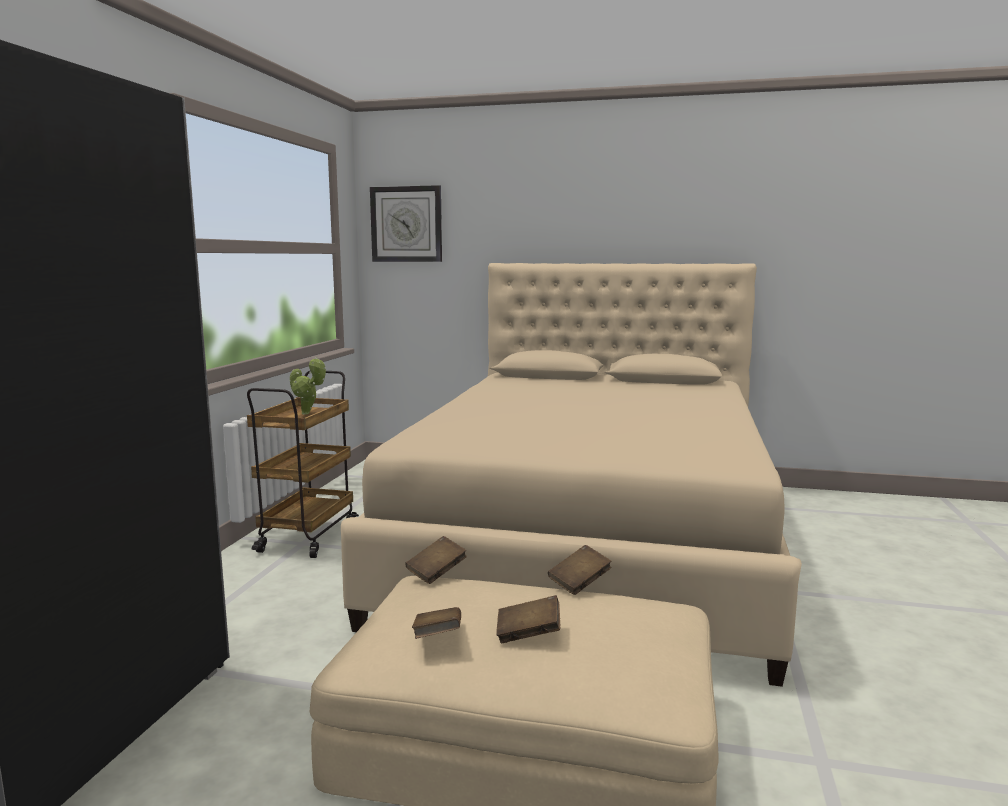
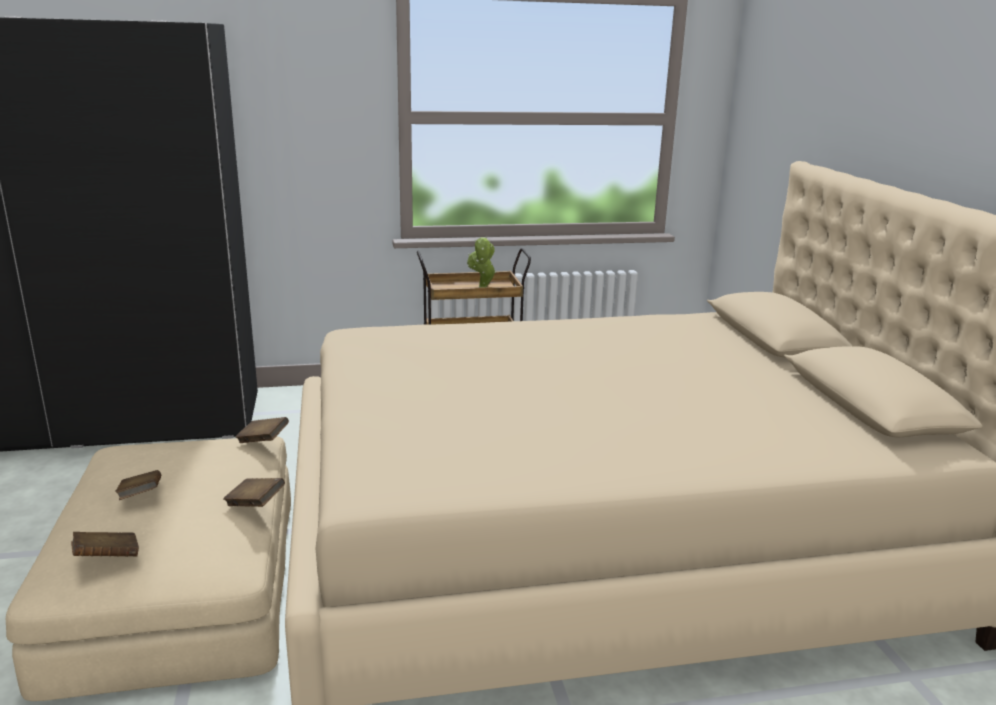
camera: 65 degrees right, 10 degrees up
wall clock [370,185,442,262] -> none
brown book [412,607,461,639] -> brown book moved to [71,532,139,557]

